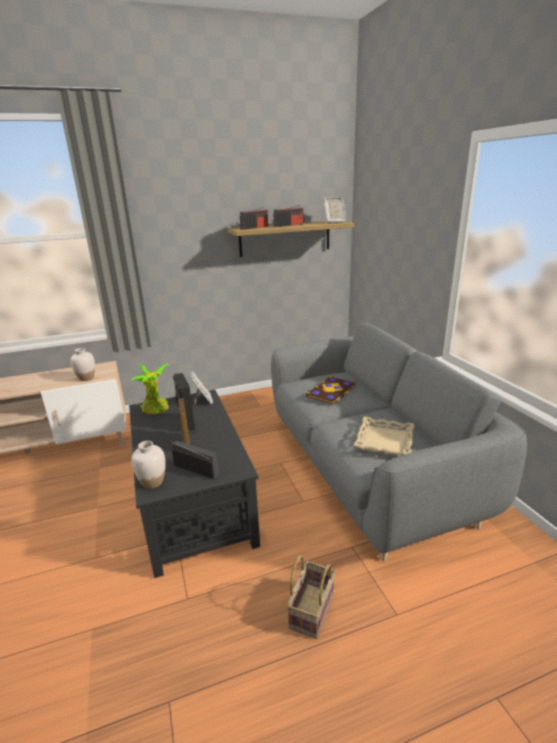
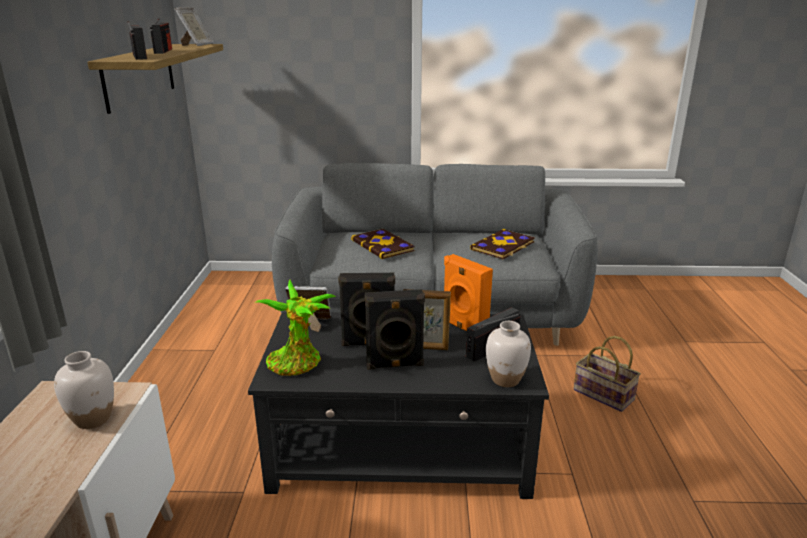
camera: 70 degrees left, 0 degrees up
beige tray [353,416,415,456] -> book [470,229,535,259]
none -> black speaker [365,289,425,370]
none -> orange speaker [444,254,493,331]

